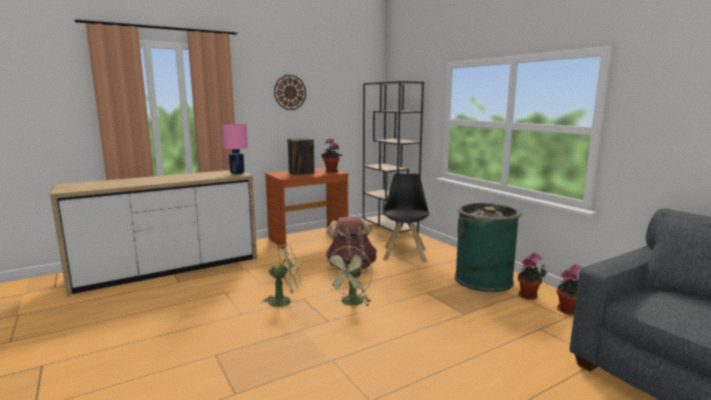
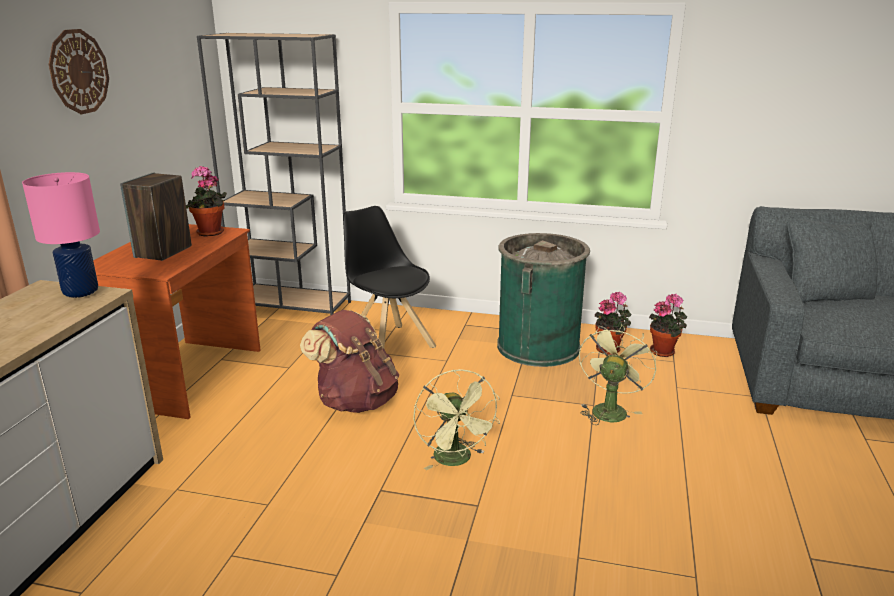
camera: 45 degrees left, 10 degrees up
green fan [261,244,302,309] -> green fan moved to [579,324,657,425]

